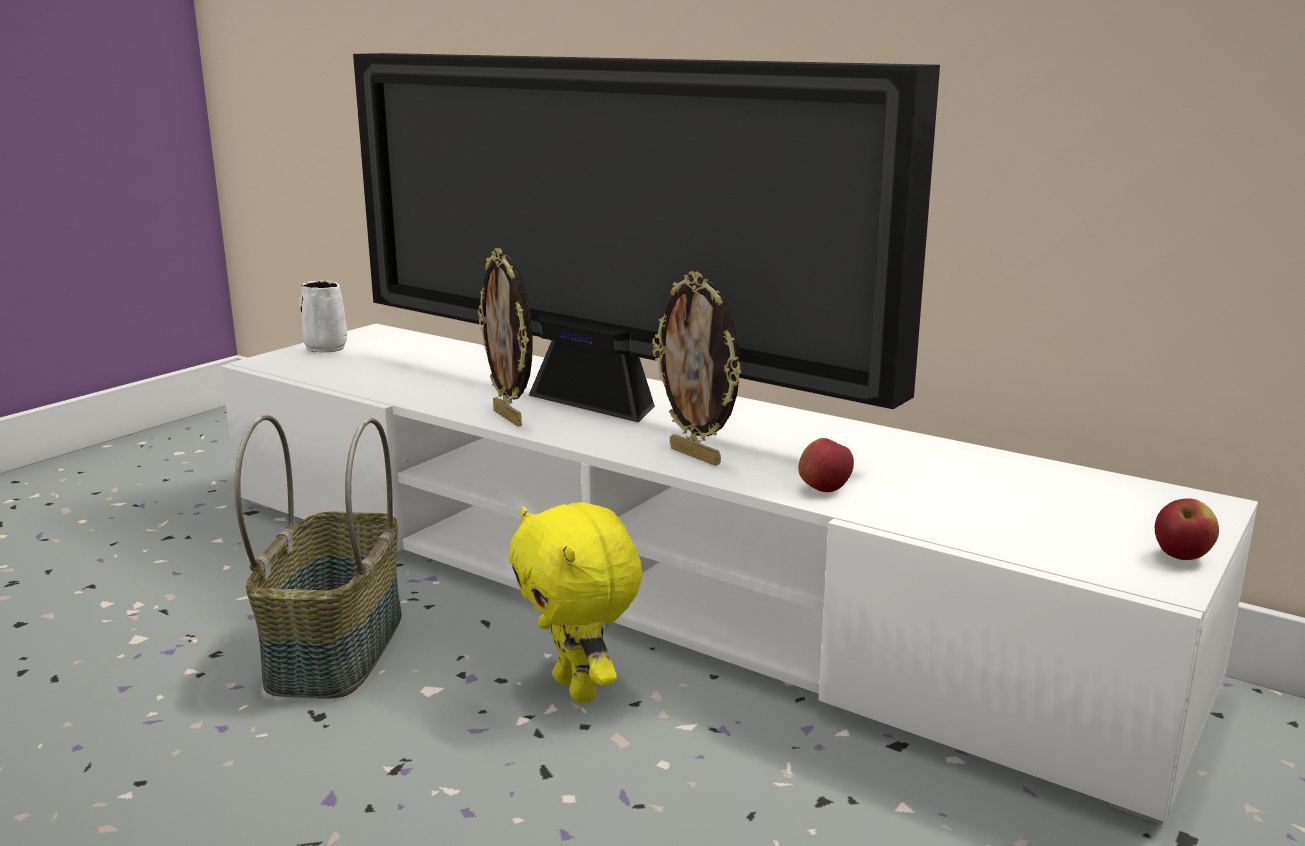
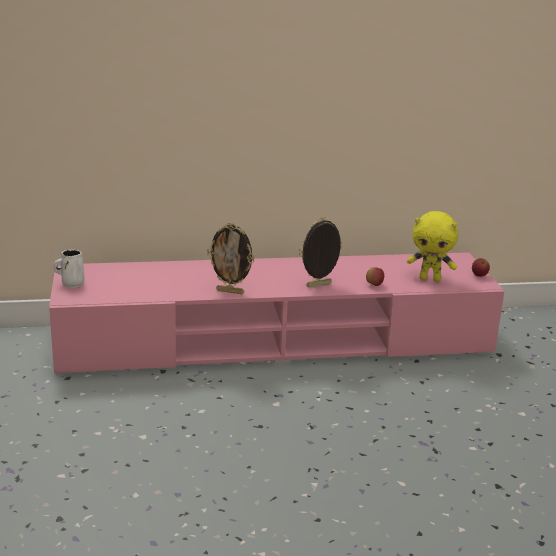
camera: 45 degrees left, 5 degrees up
white tv stand [221,324,1258,825] -> pink tv stand [49,252,504,375]
basket [234,415,402,699] -> none
television [353,53,940,422] -> none
yellow plush toy [509,502,643,703] -> yellow plush toy moved to [407,211,458,282]
picture frame [652,271,742,466] -> picture frame turned 150 degrees clockwise [299,217,342,288]

